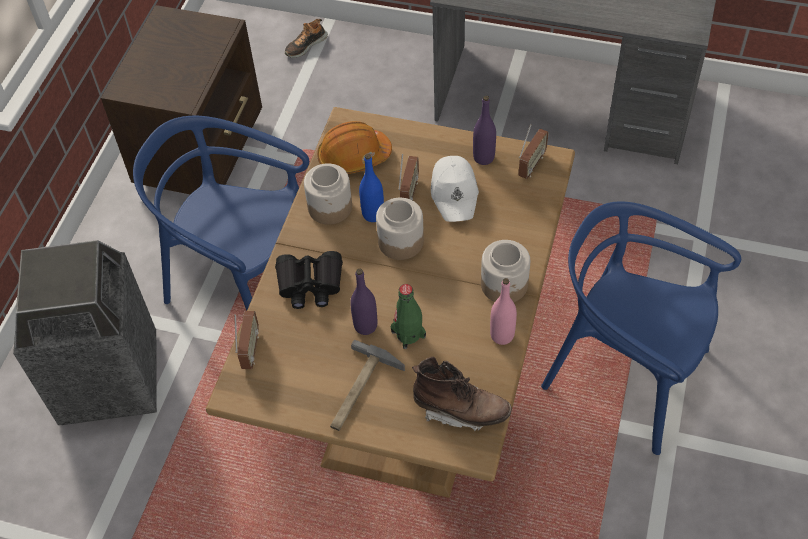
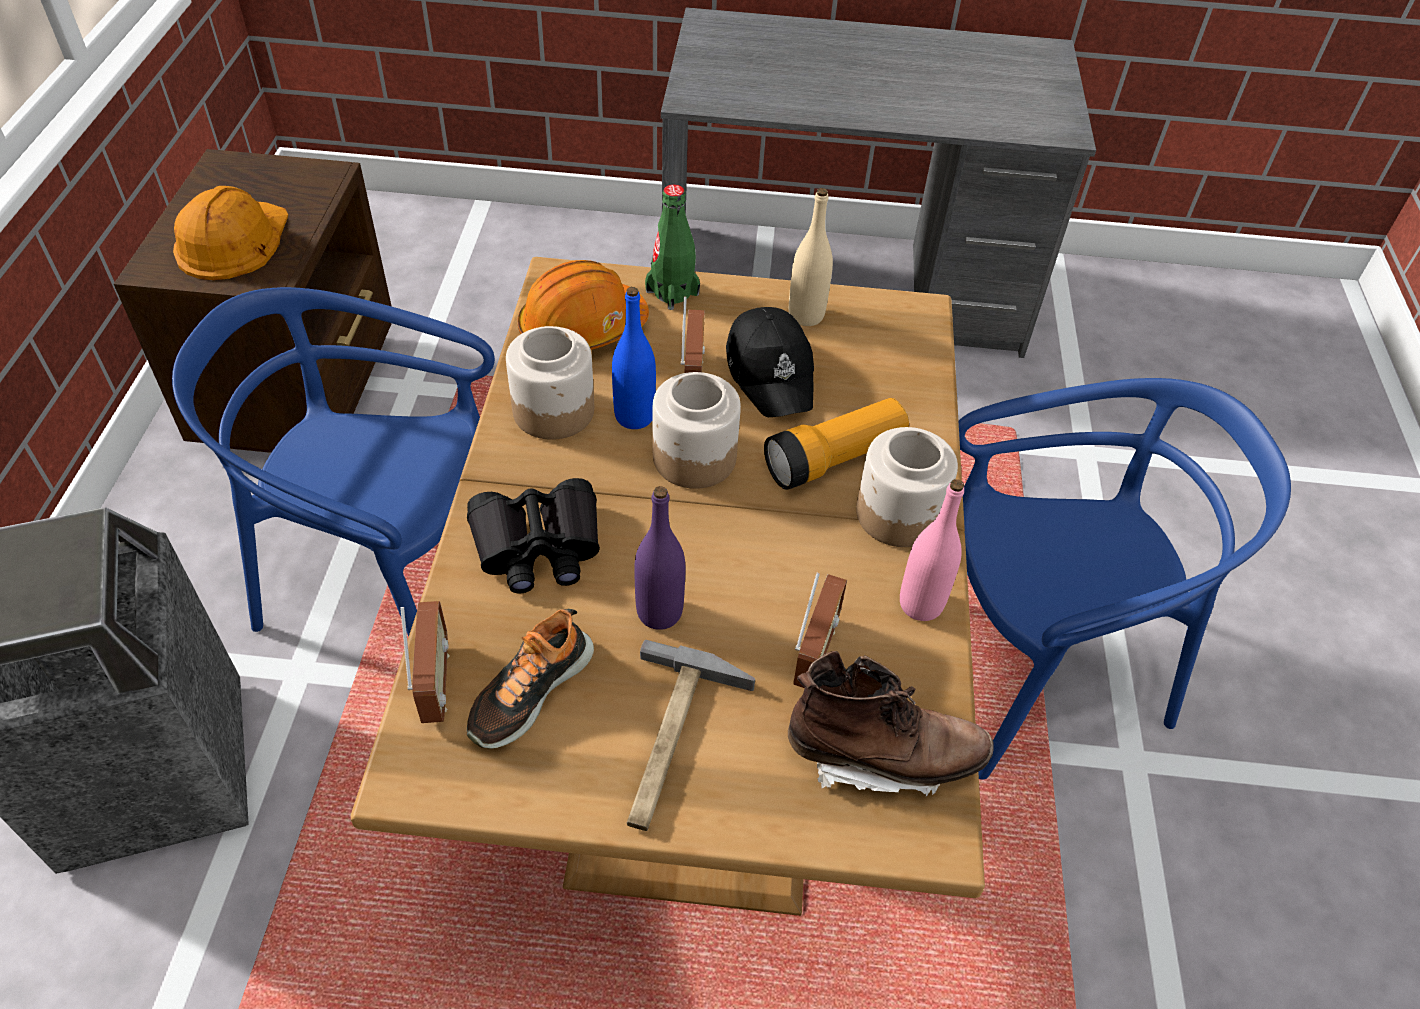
camera: 15 degrees left, 5 degrees down
shoe [285,19,328,58] -> shoe moved to [467,609,594,749]
green bottle [391,284,426,349] -> green bottle moved to [645,184,700,310]
white cap [431,156,479,222] -> black cap [726,307,814,417]
purple bottle [473,96,496,165] -> beige bottle [789,188,833,326]
radio [519,124,549,179] -> radio moved to [793,573,847,688]
blue chair [541,202,741,455] -> blue chair turned 150 degrees clockwise [959,378,1291,779]
none -> orange hard hat [173,186,288,280]
none -> flashlight [764,398,909,490]

